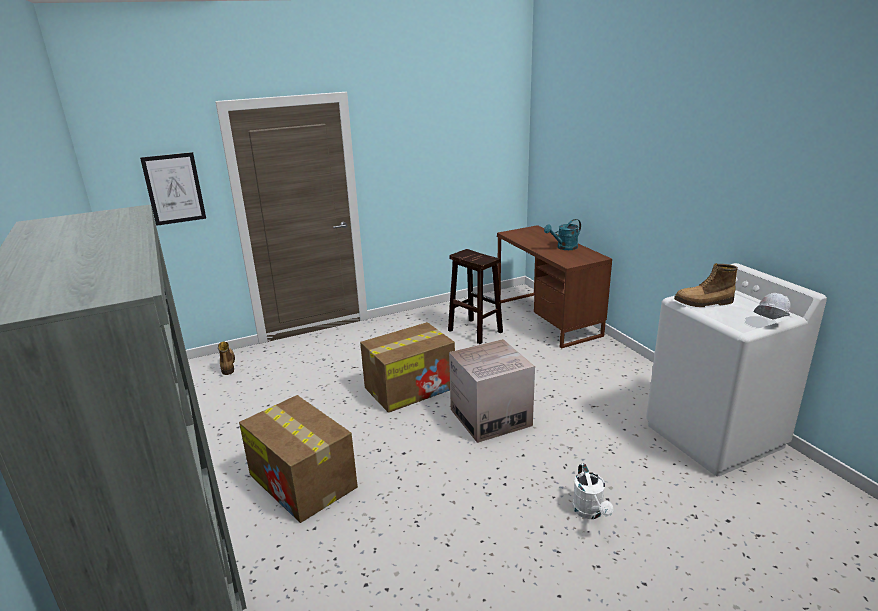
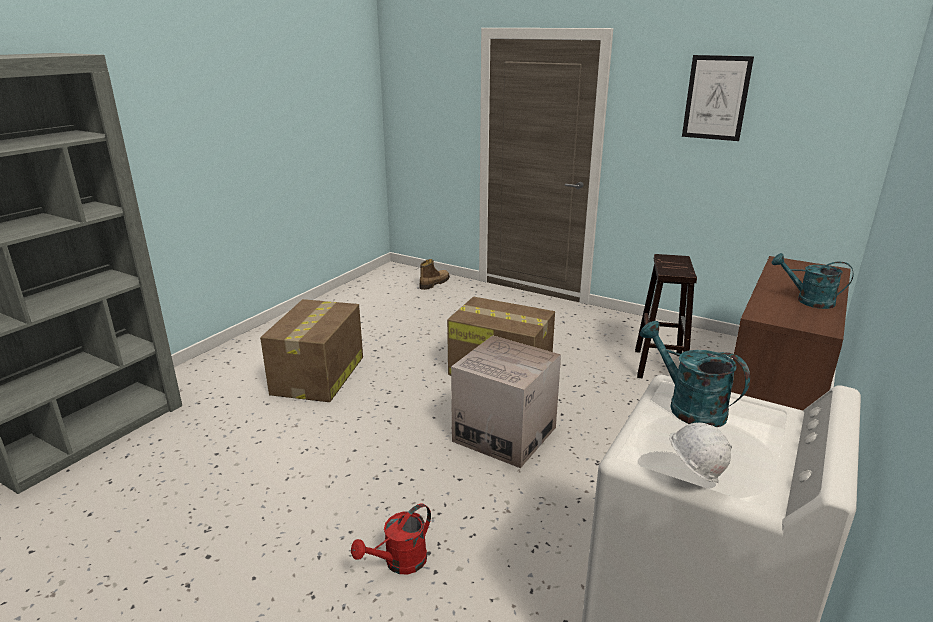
camera: 55 degrees right, 0 degrees up
picture [140,152,206,226] -> picture moved to [682,55,754,141]
white watering can [572,463,613,519] -> red watering can [351,503,431,574]
boot [674,263,738,307] -> turquoise watering can [640,321,750,427]

